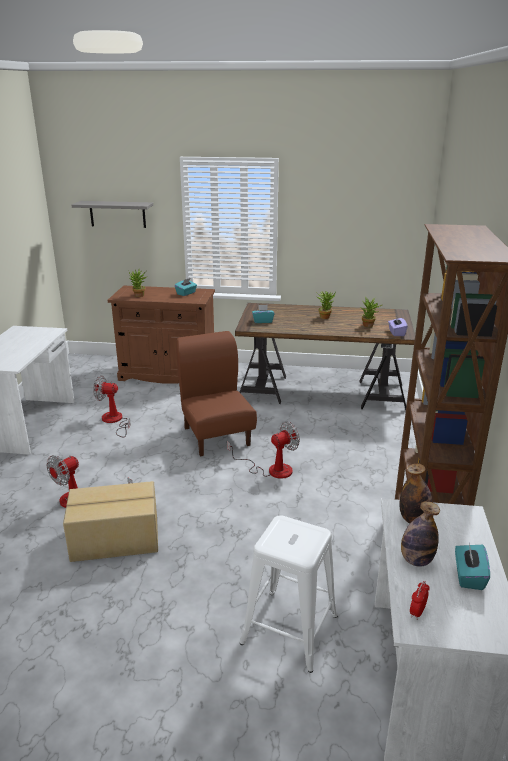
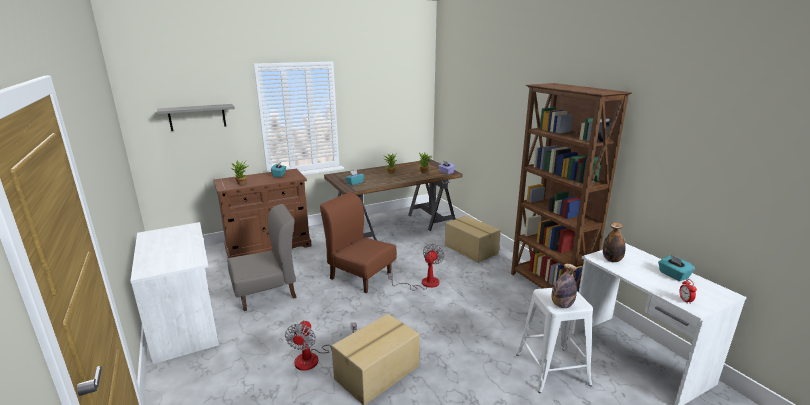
camera: 35 degrees left, 5 degrees down
fan [93,375,131,437] -> grey chair [228,204,297,311]
bottle [401,501,440,567] -> bottle moved to [552,264,577,308]
none -> cardboard box [445,216,501,263]

